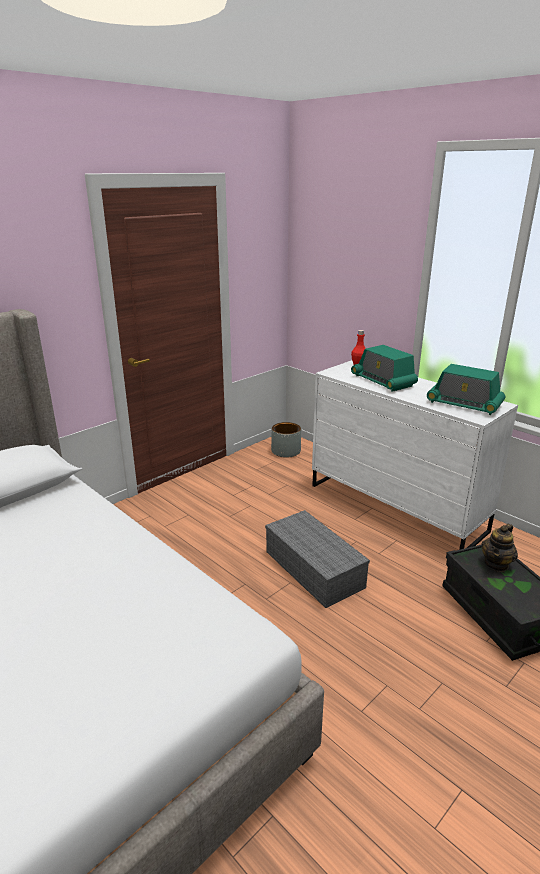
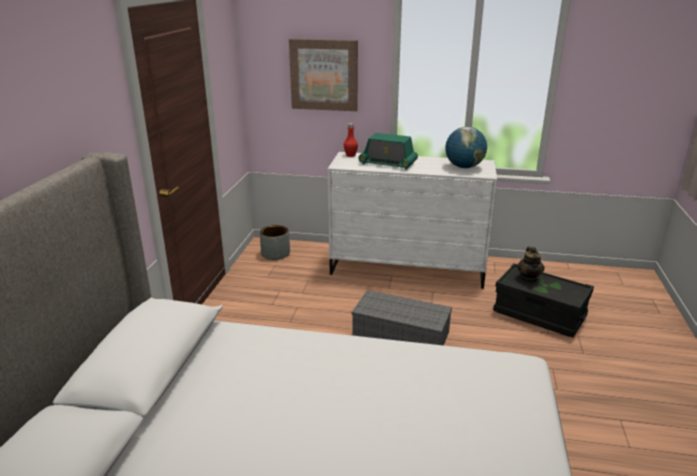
camera: 35 degrees left, 0 degrees up
radio [427,364,505,415] -> globe [445,127,487,168]
none -> picture [289,39,358,111]

